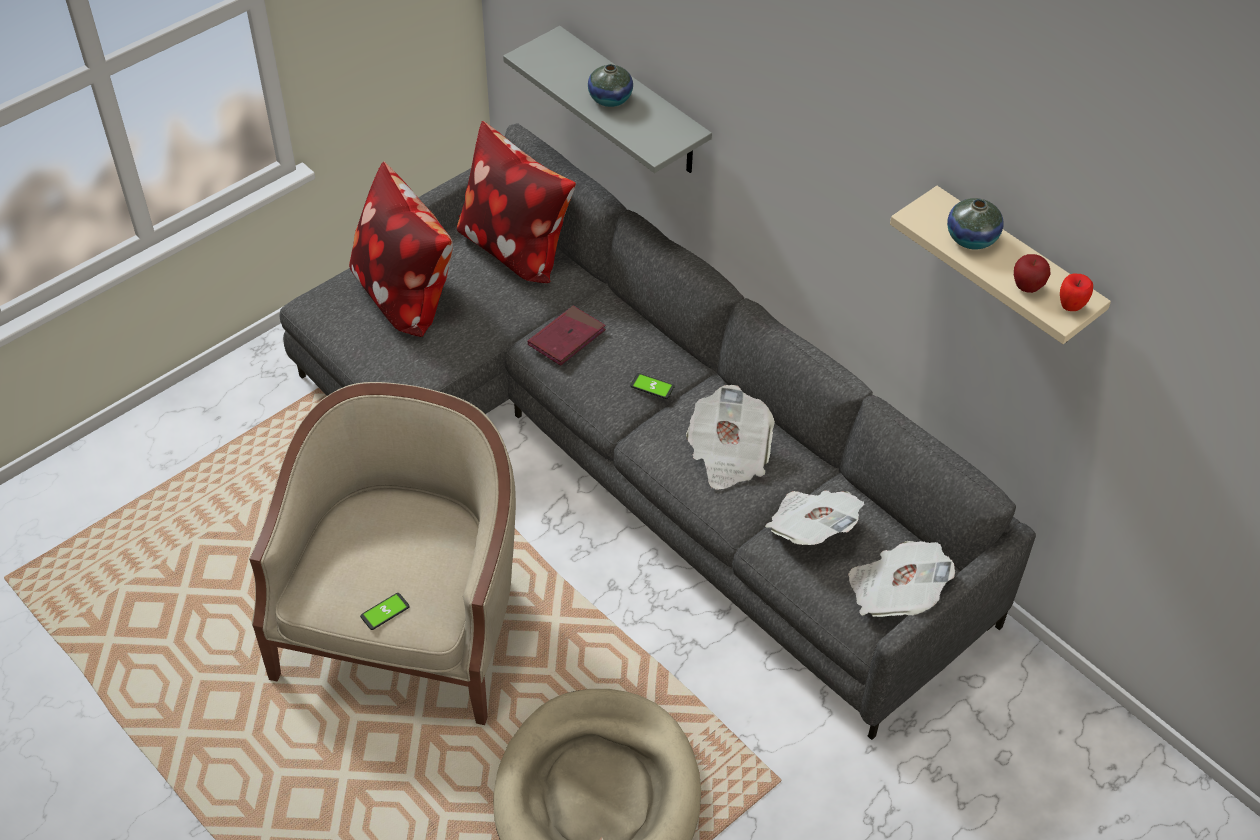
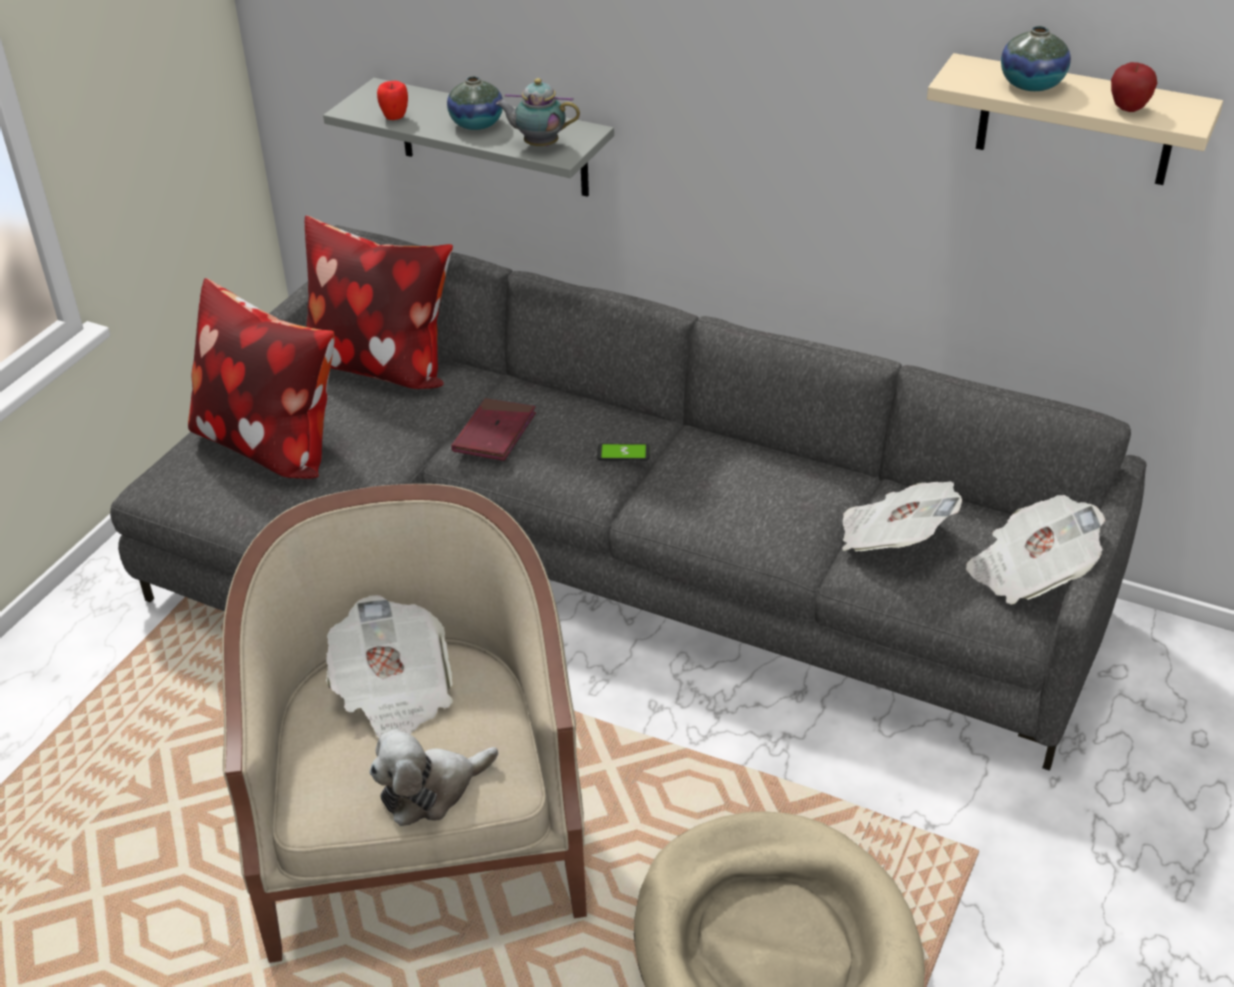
camera: 20 degrees left, 10 degrees down
phone [360,593,410,630] -> plush toy [369,729,498,826]
newspaper [686,385,775,490] -> newspaper moved to [326,595,453,738]
apple [1060,273,1093,311] -> apple moved to [377,81,408,120]
none -> teapot [496,78,580,146]

